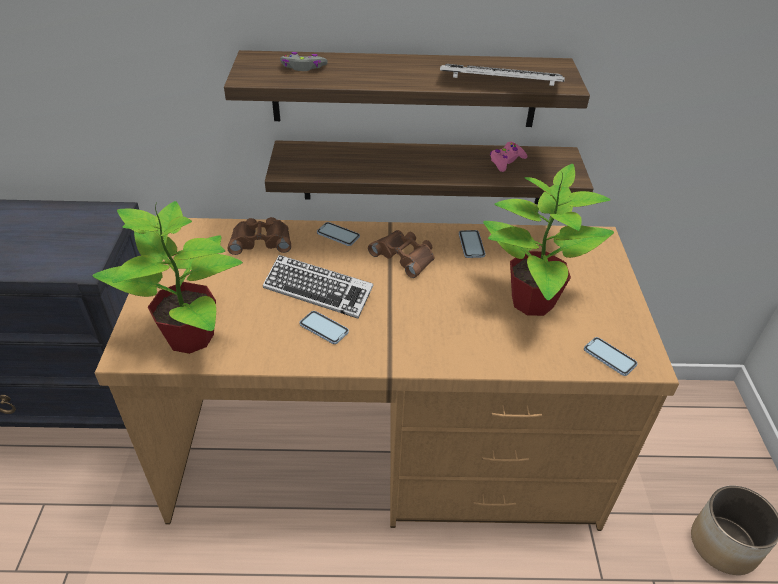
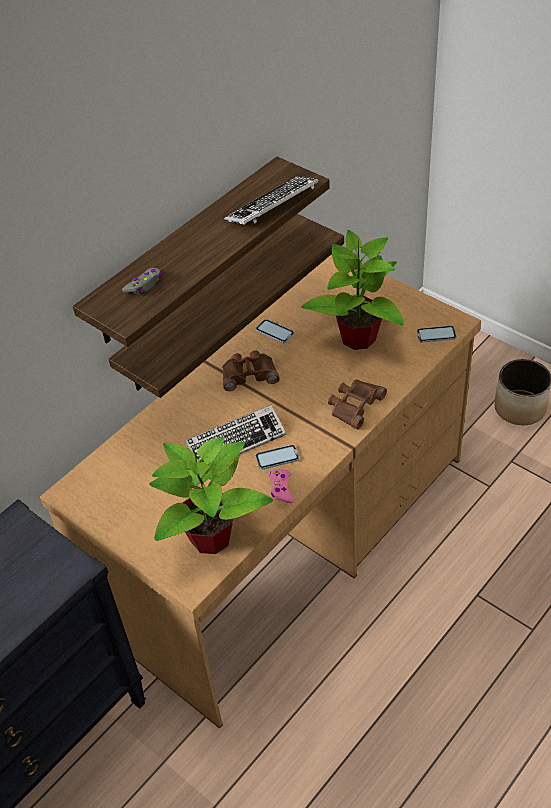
camera: 45 degrees left, 5 degrees up
brown binoculars [228,217,291,255] -> brown binoculars moved to [328,379,387,429]
phone [317,222,360,246] -> none
pink game controller [490,142,528,172] -> pink game controller moved to [270,469,294,503]

